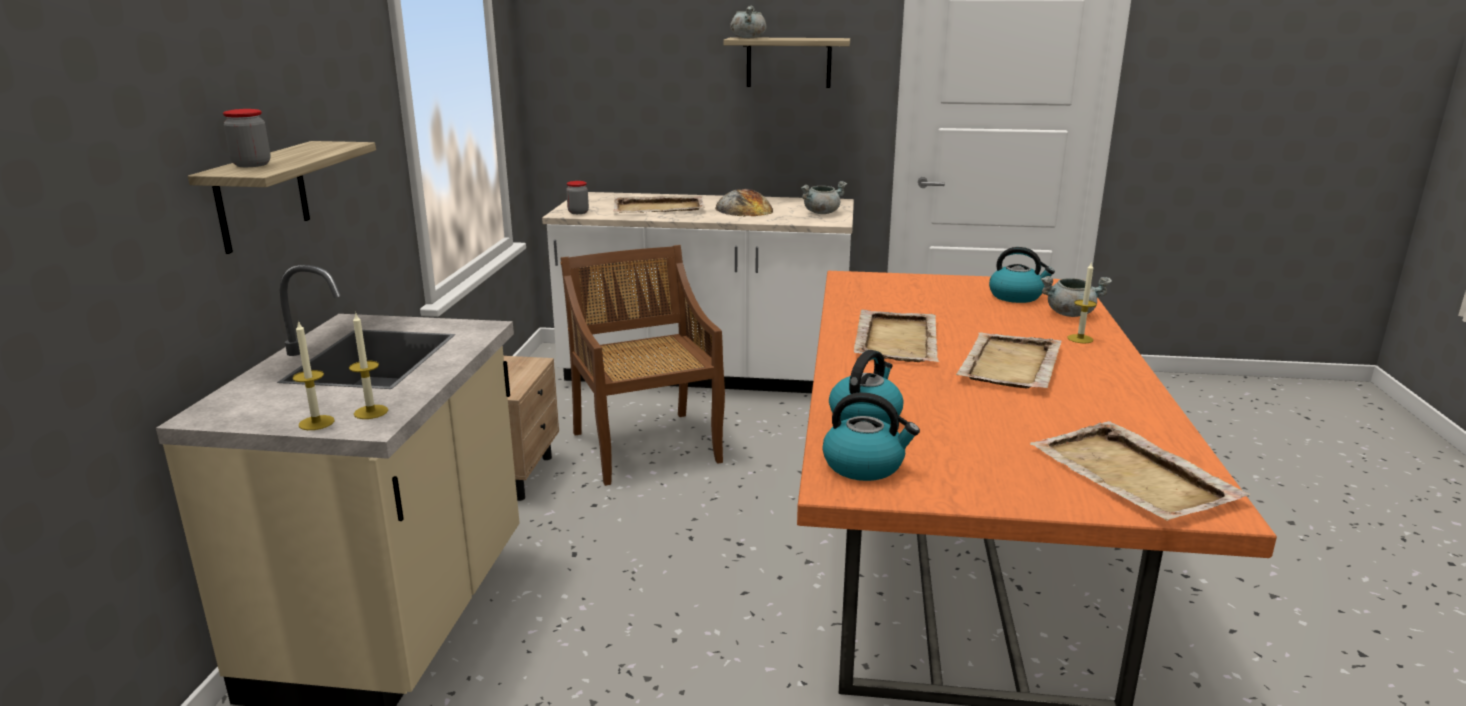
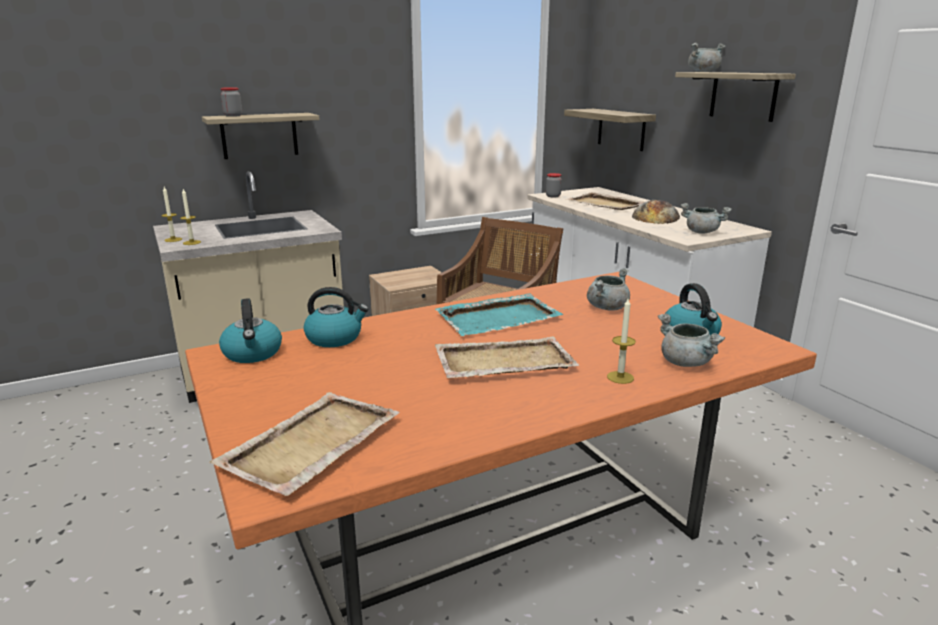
camera: 55 degrees right, 0 degrees up
beige tray [854,310,939,362] -> turquoise tray [435,293,563,336]
none -> shelf [564,109,656,151]
none -> grey cooking pot [587,268,630,311]

